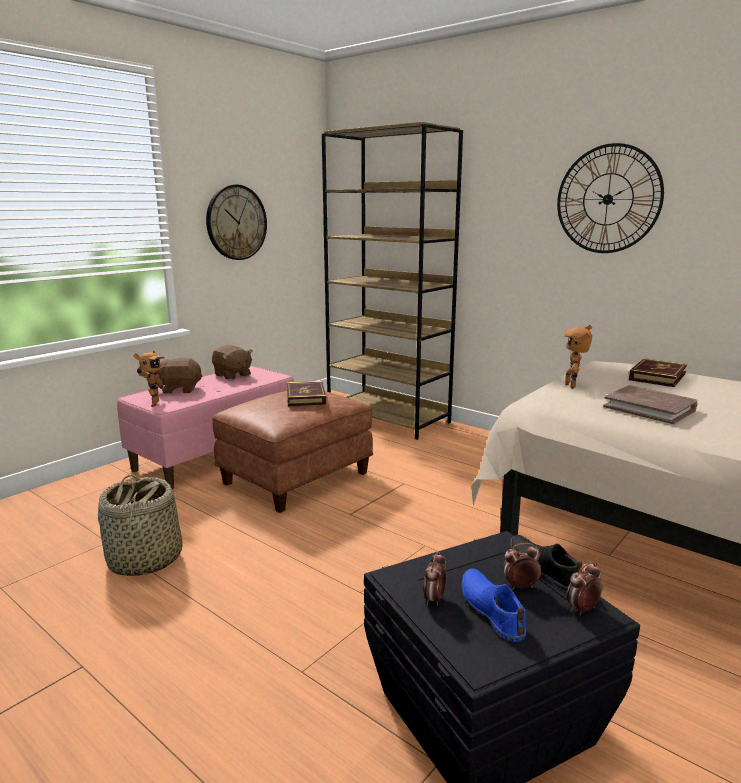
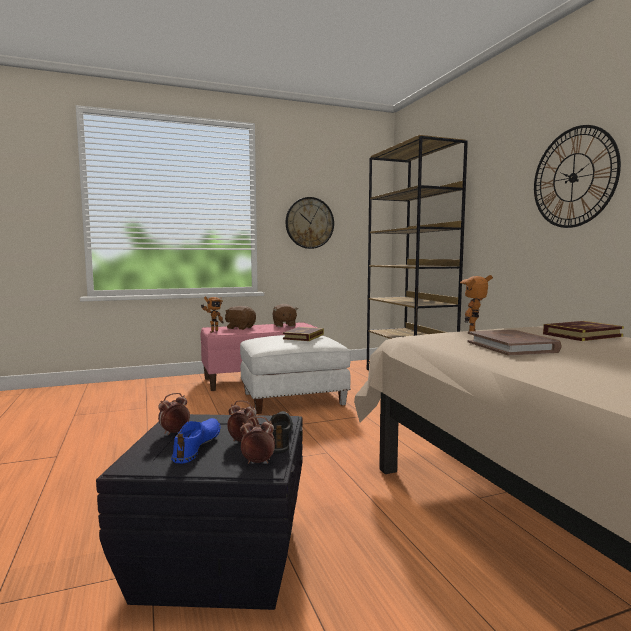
camera: 30 degrees right, 10 degrees down
basket [98,474,183,576] -> none
brown ottoman [212,391,373,513] -> white ottoman [240,335,351,414]

